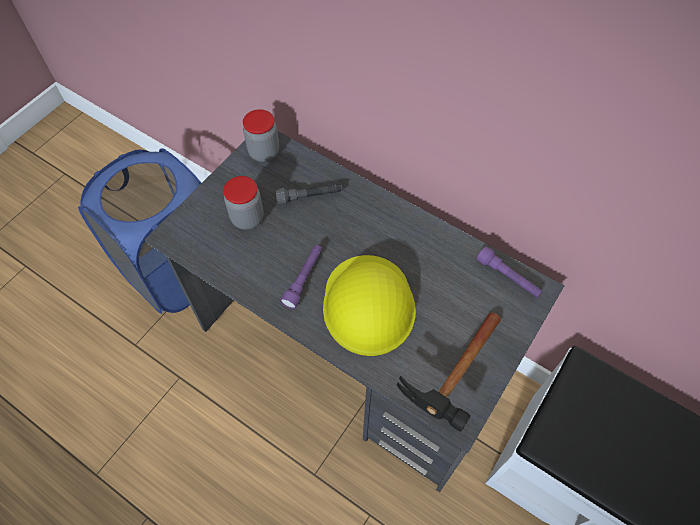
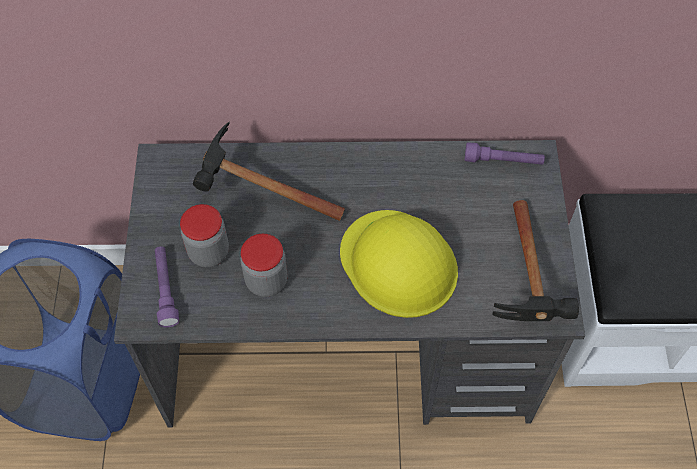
camera: 35 degrees left, 0 degrees up
jar [243,109,279,162] -> jar moved to [240,234,288,297]
grey flashlight [275,183,342,205] -> hammer [193,122,345,221]
purple flashlight [280,245,322,309] -> purple flashlight moved to [155,247,179,327]

